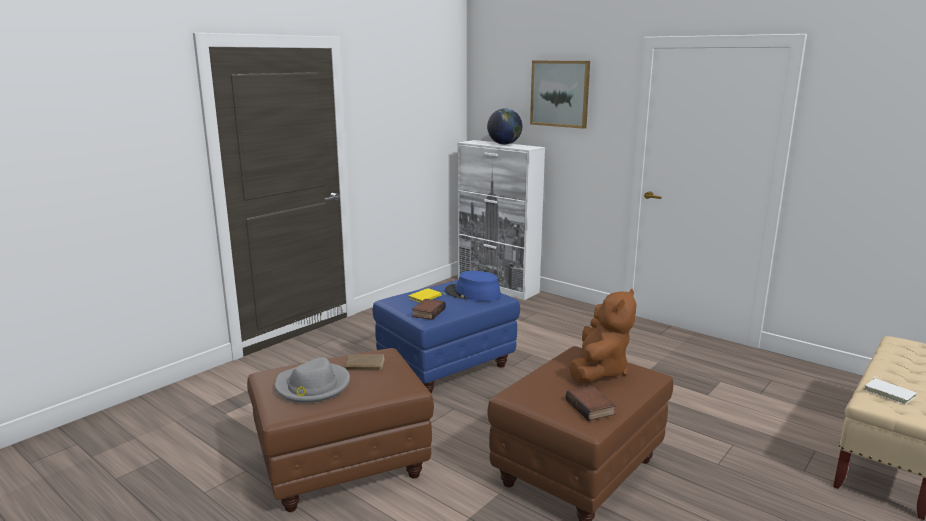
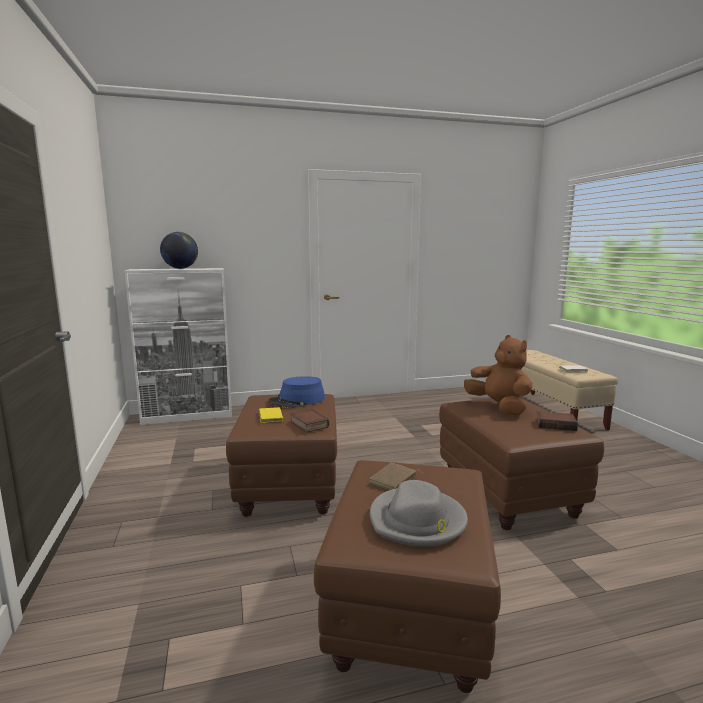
camera: 55 degrees left, 5 degrees down
blue ottoman [372,280,520,394] -> brown ottoman [226,394,337,517]
picture [530,61,590,129] -> none

